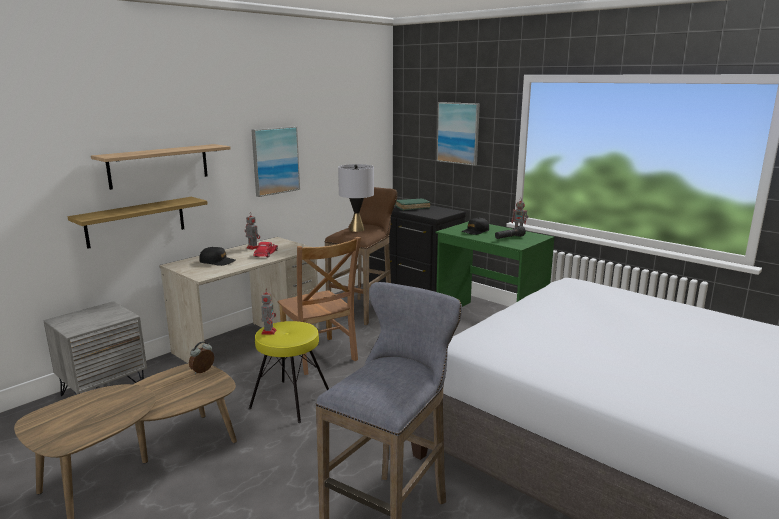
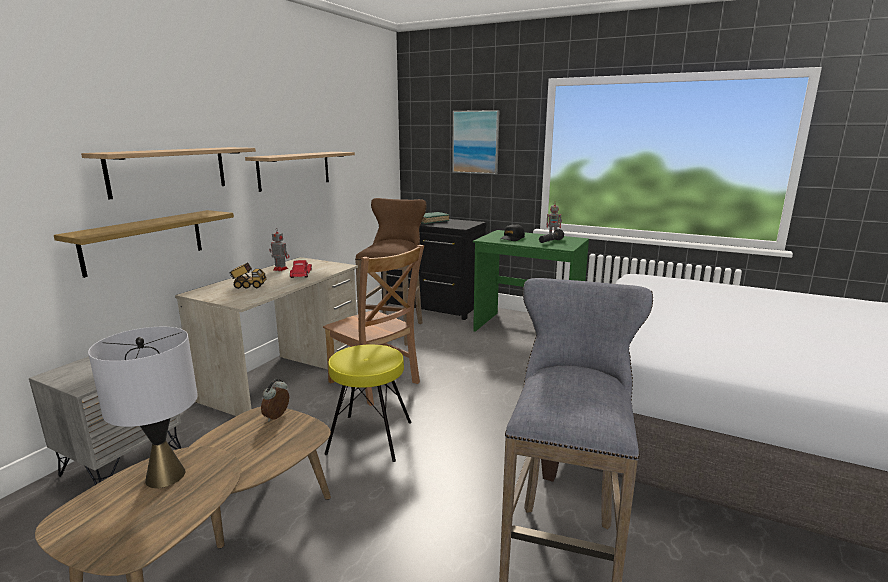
camera: 15 degrees left, 0 degrees up
black cap [200,247,235,266] -> toy truck [230,263,266,289]
picture [251,126,300,197] -> shelf [245,152,355,192]
toy robot [261,289,276,335] -> none
grey table lamp [338,164,374,232] -> grey table lamp moved to [88,327,198,488]

